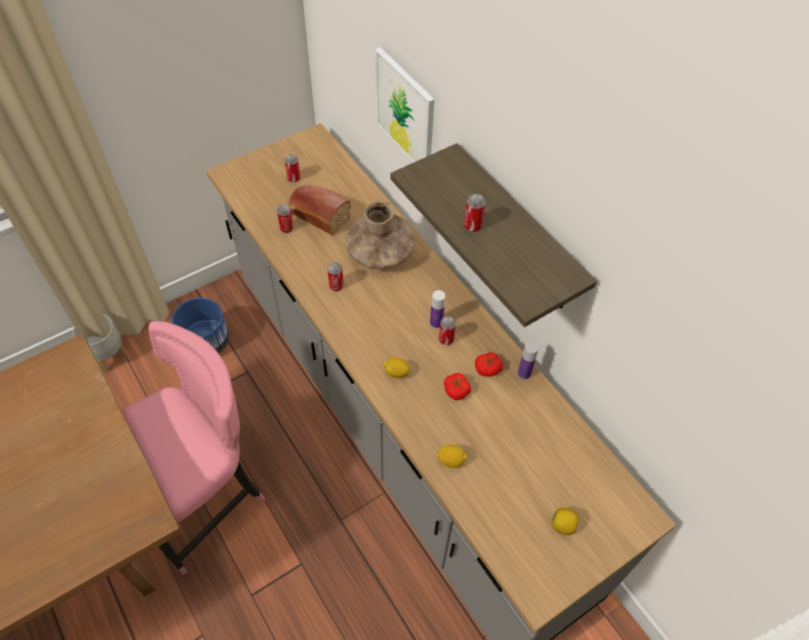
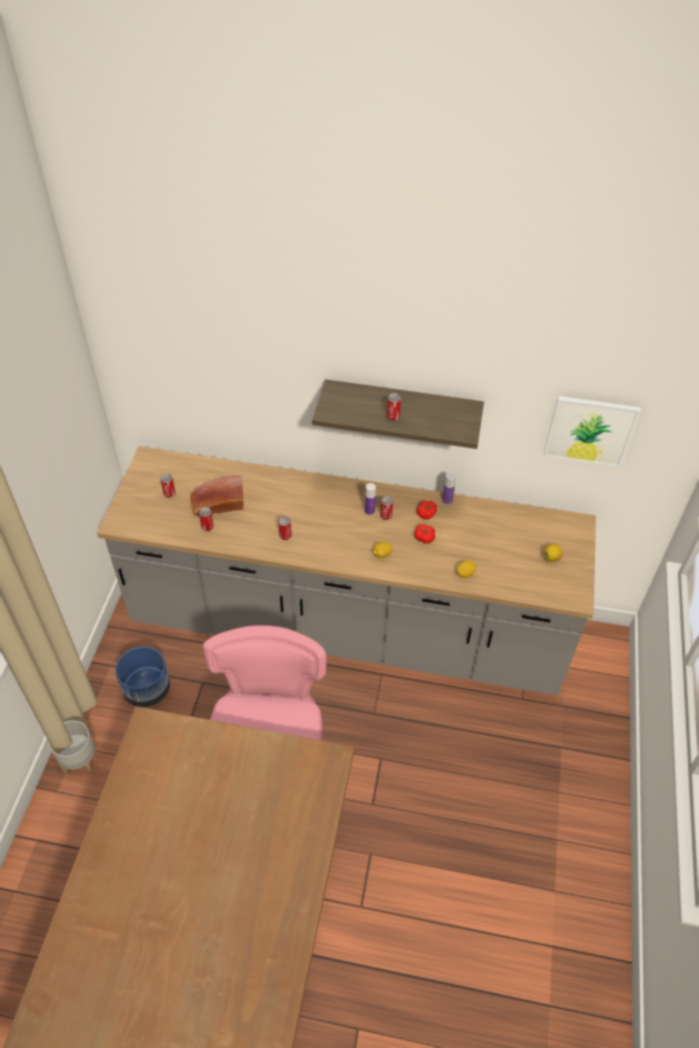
camera: 45 degrees left, 5 degrees down
brown vase [346,200,415,269] -> none
picture [375,47,434,163] -> picture moved to [544,396,641,467]

